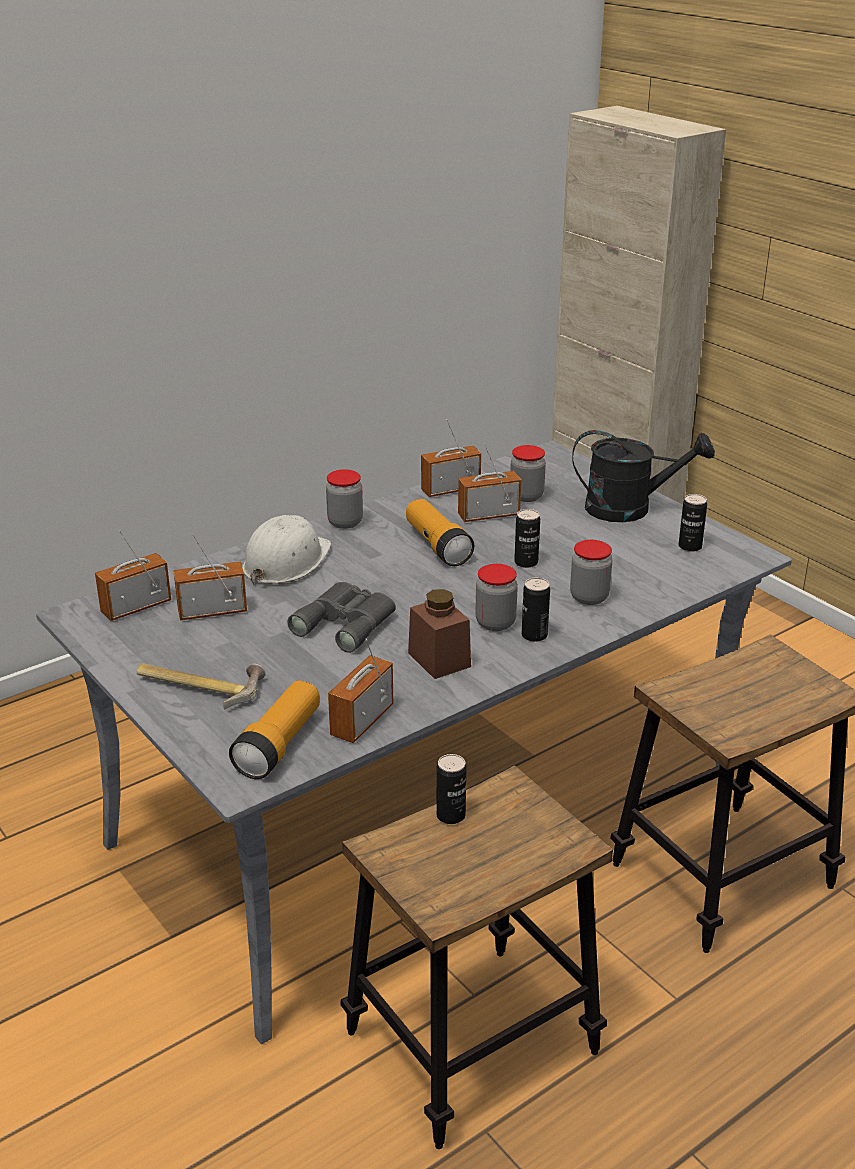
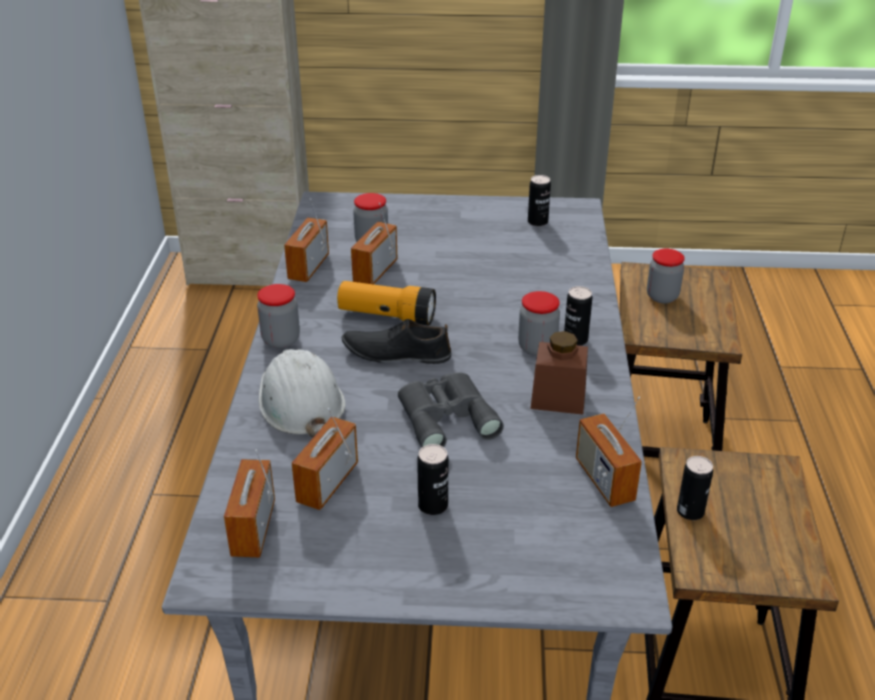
camera: 50 degrees left, 5 degrees up
hammer [137,664,266,710] -> none
flashlight [229,681,320,779] -> none
can [514,509,540,568] -> can moved to [417,444,448,515]
jar [570,540,612,605] -> jar moved to [647,249,685,304]
black watering can [572,430,715,522] -> none
none -> black shoe [342,319,451,364]

